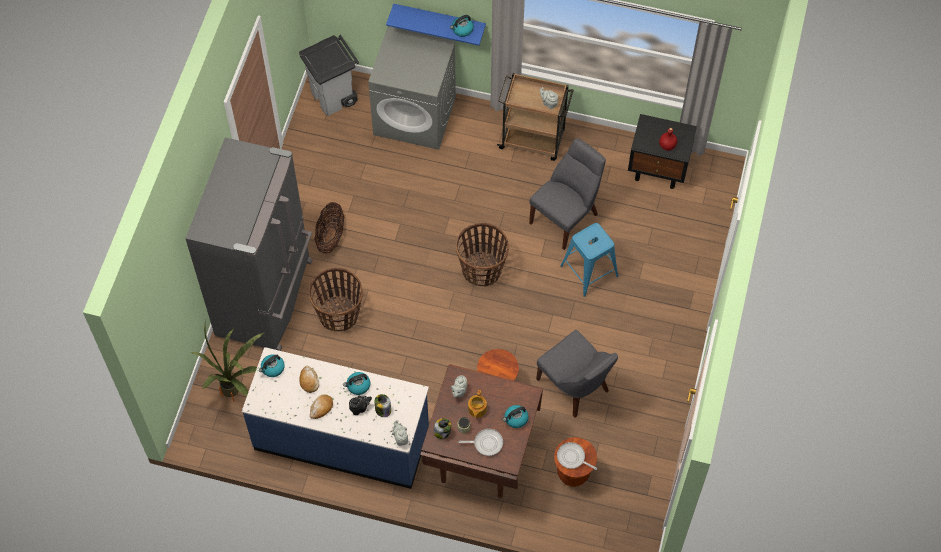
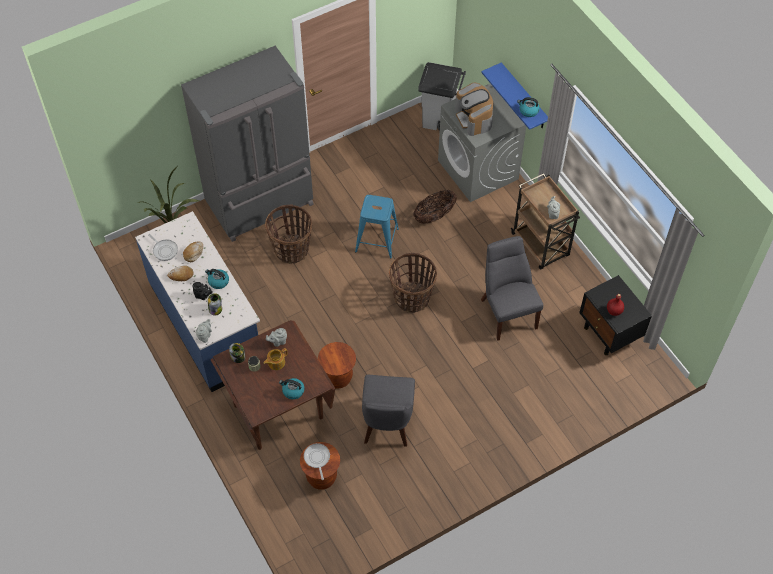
camera: 45 degrees right, 5 degrees down
kettle [259,355,285,377] -> none
basket [314,202,345,254] -> basket moved to [413,190,457,224]
frying pan [459,429,503,456] -> frying pan moved to [148,234,178,261]
grey chair [529,138,606,250] -> grey chair turned 105 degrees counterclockwise [481,236,543,341]
blue stool [560,223,618,297] -> blue stool moved to [355,195,399,258]
none -> coffee machine [455,83,493,136]

